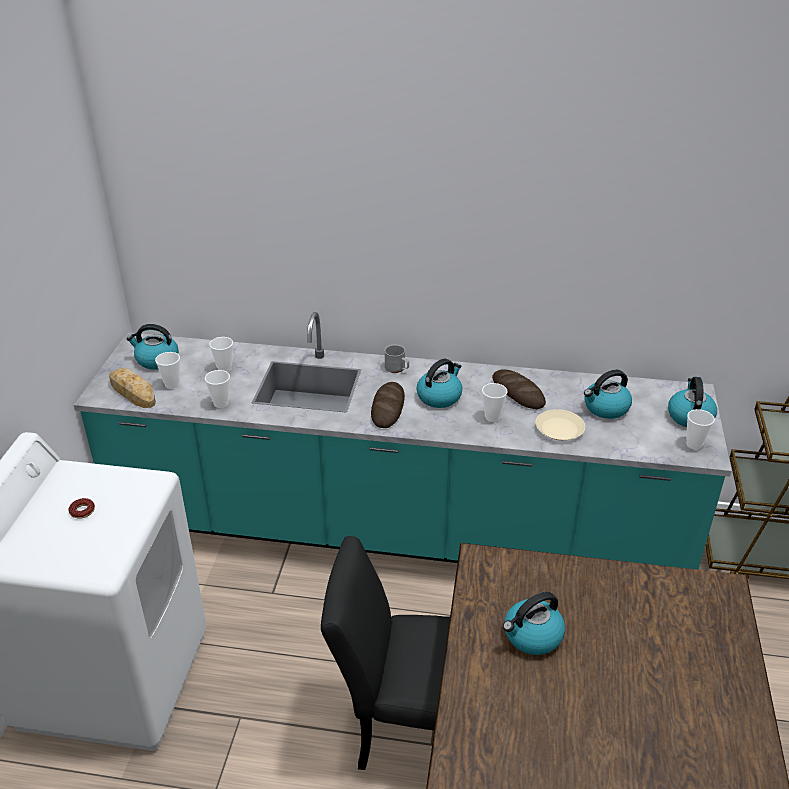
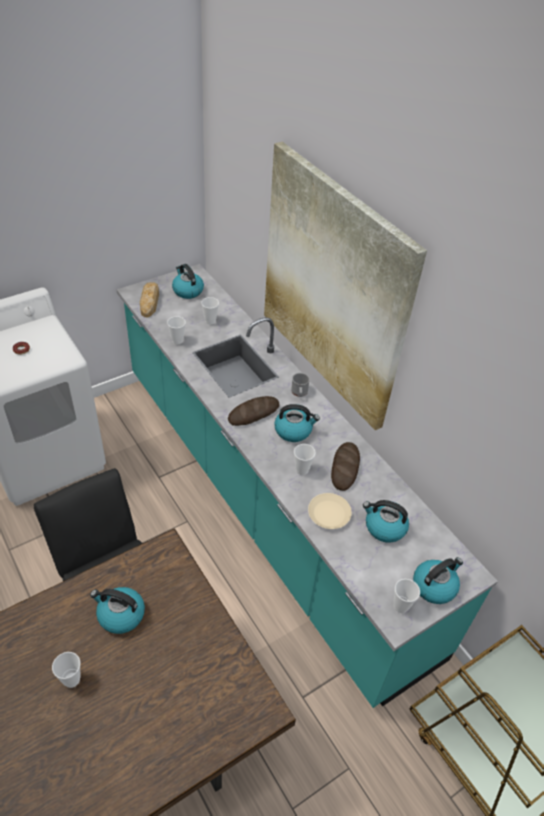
camera: 45 degrees right, 10 degrees up
cup [155,352,180,389] -> cup moved to [52,652,80,688]
none -> picture [264,142,427,430]

